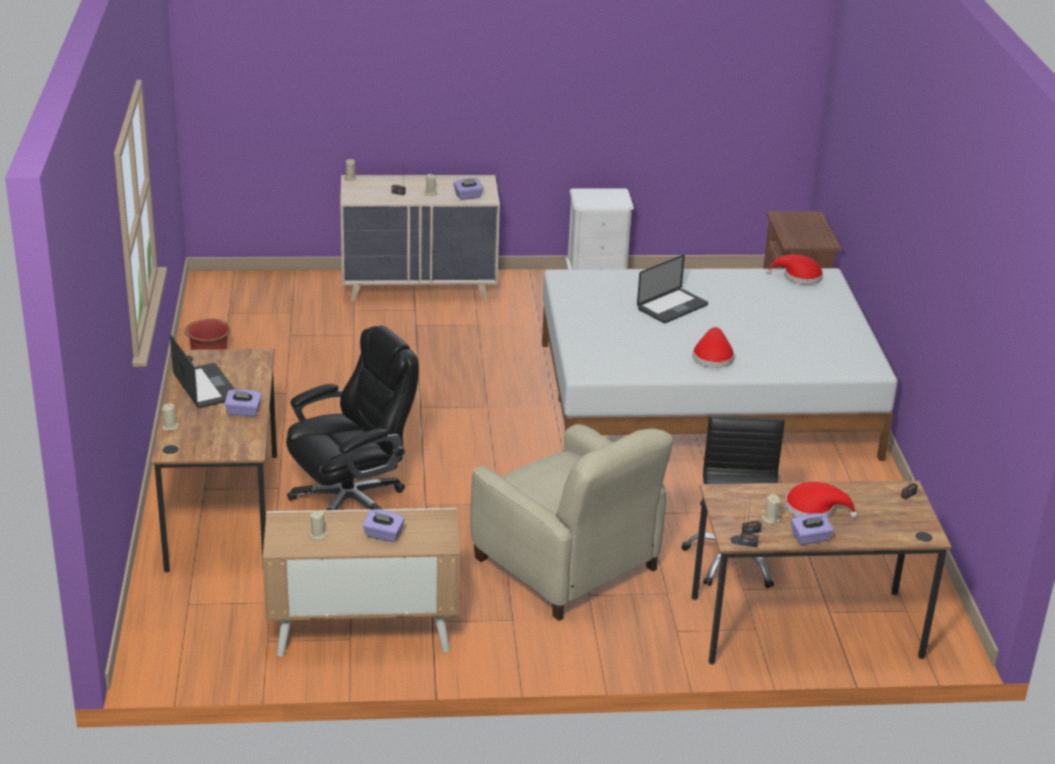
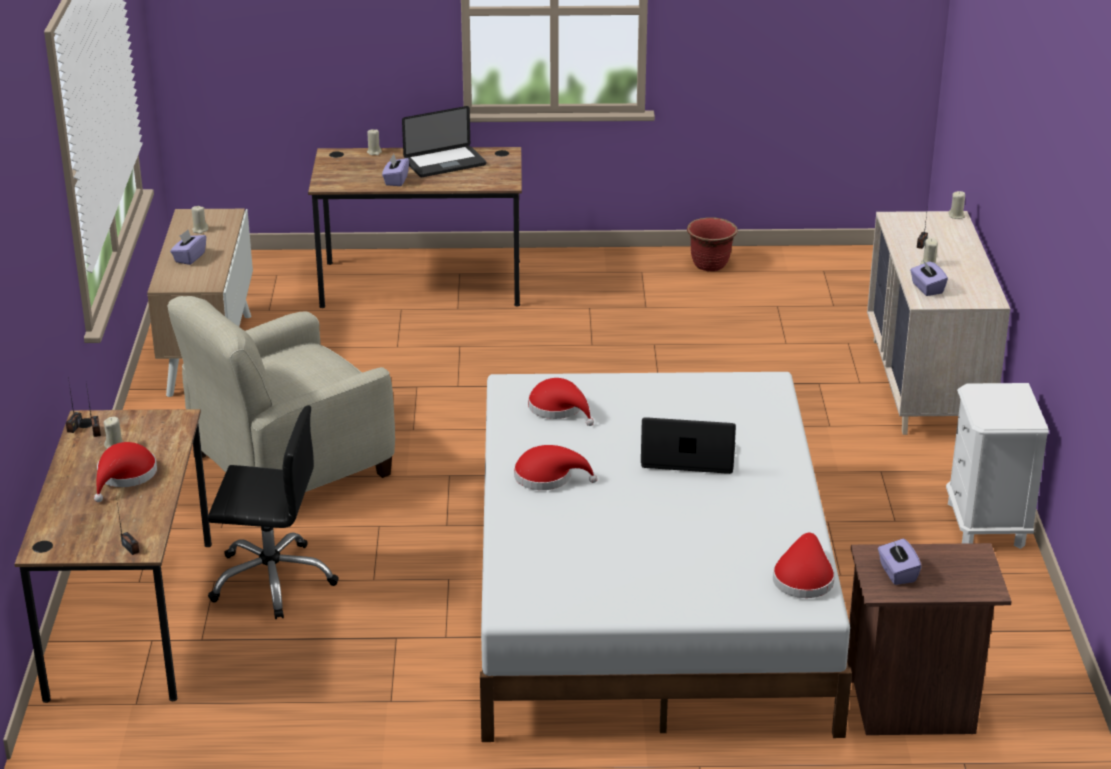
camera: 95 degrees right, 0 degrees up
black office chair [286,326,419,510] -> none
laptop [637,255,708,323] -> laptop turned 135 degrees clockwise [641,417,736,474]
purple tissue box [791,513,833,545] -> purple tissue box moved to [878,539,922,585]
none -> red hat [528,378,594,426]

